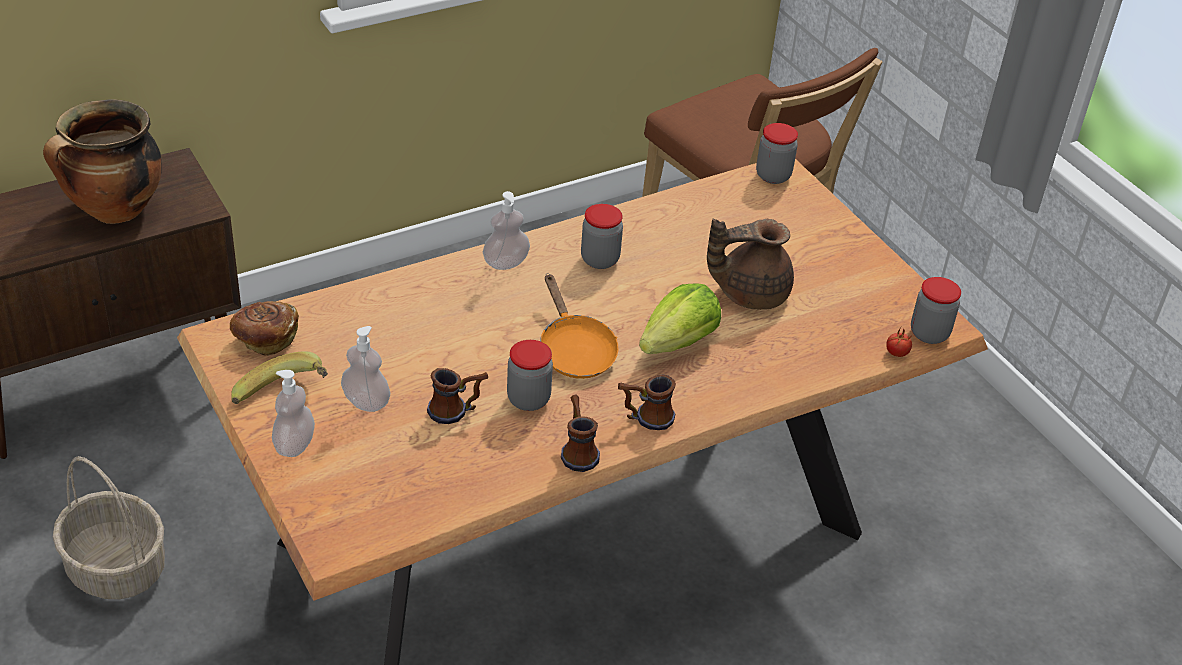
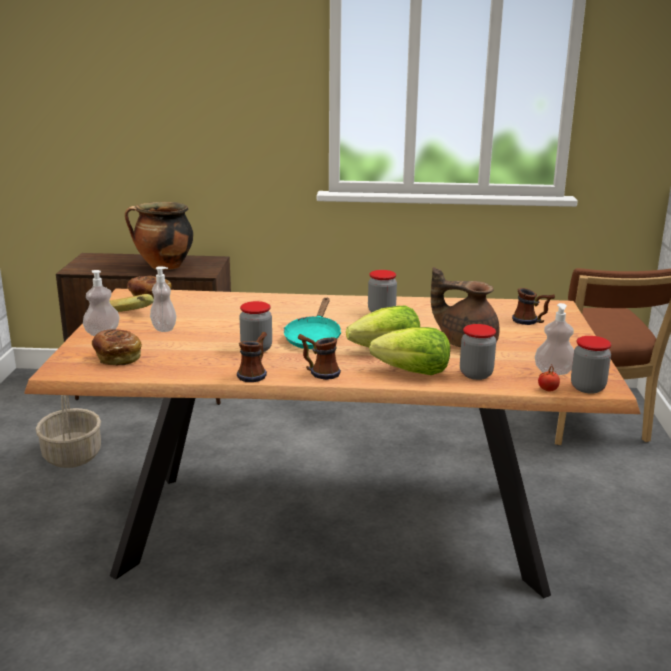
camera: 35 degrees right, 20 degrees down
mug [427,368,488,424] -> mug moved to [512,288,555,325]
soap dispenser [483,191,530,270] -> soap dispenser moved to [535,303,574,375]
orange frying pan [540,275,619,379] -> turquoise frying pan [284,298,341,349]
jar [756,123,798,184] -> jar moved to [460,324,496,380]
none -> bread [92,329,142,365]
none -> lettuce [369,327,450,375]

